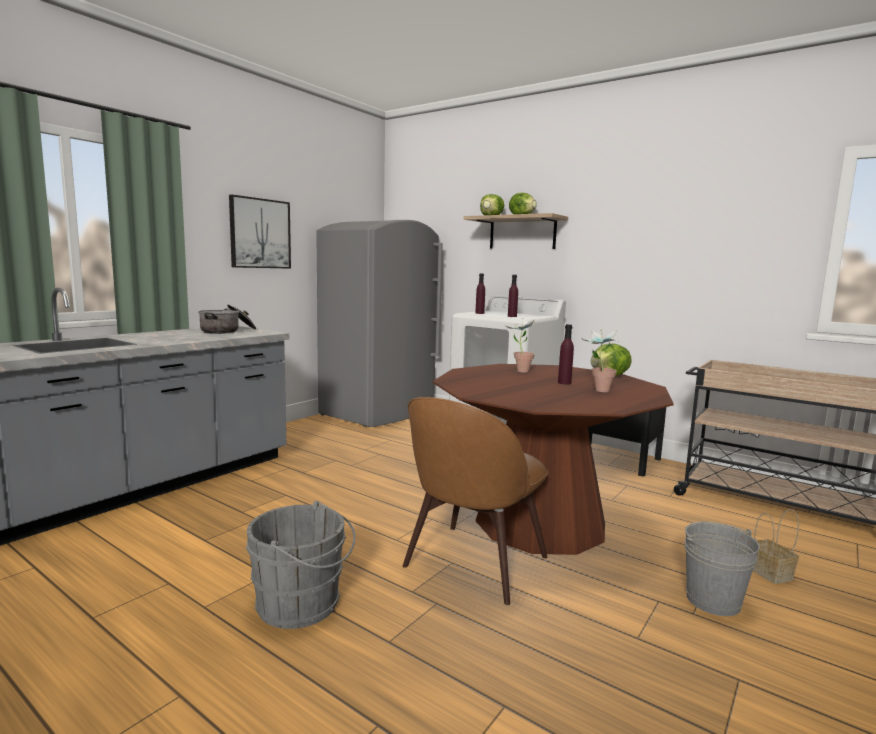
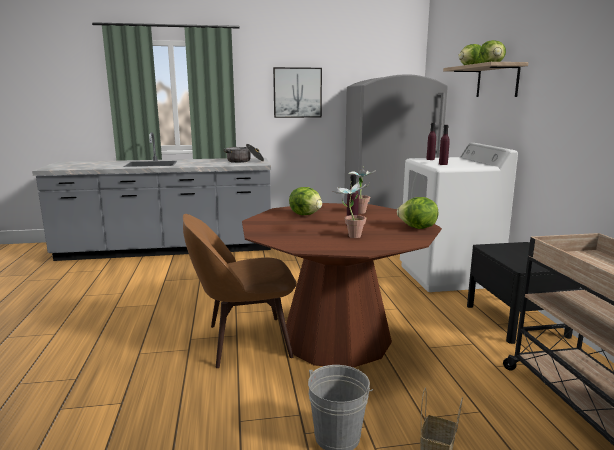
camera: 45 degrees right, 5 degrees up
grey bucket [246,501,355,629] -> none
none -> lettuce [289,187,322,215]

